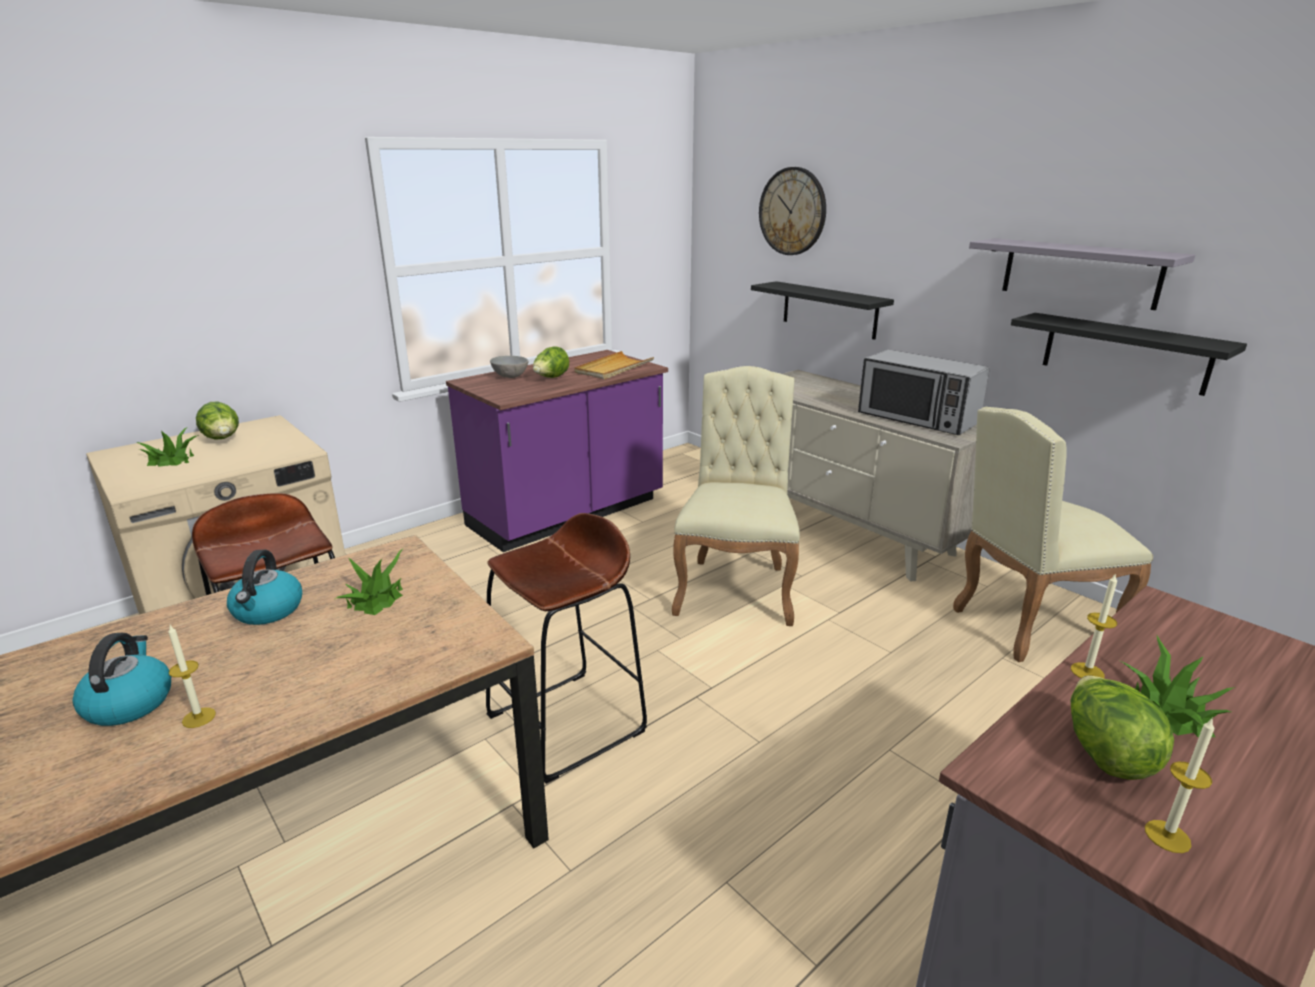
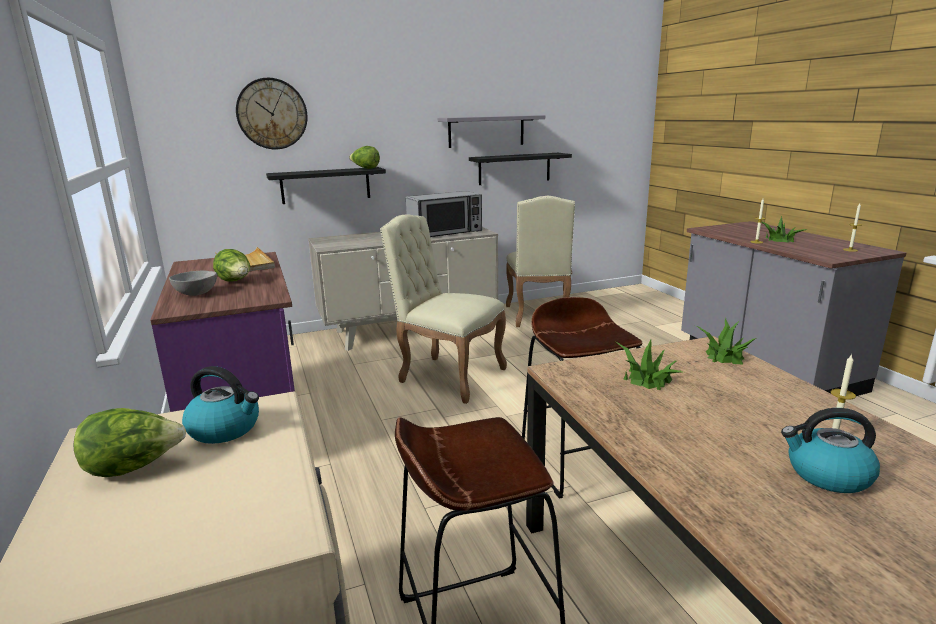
camera: 70 degrees left, 5 degrees down
potted plant [136,427,199,467] -> potted plant moved to [697,318,756,364]
kettle [227,550,302,625] -> kettle moved to [182,366,259,444]
lettuce [1070,676,1174,780] -> lettuce moved to [349,146,380,169]

